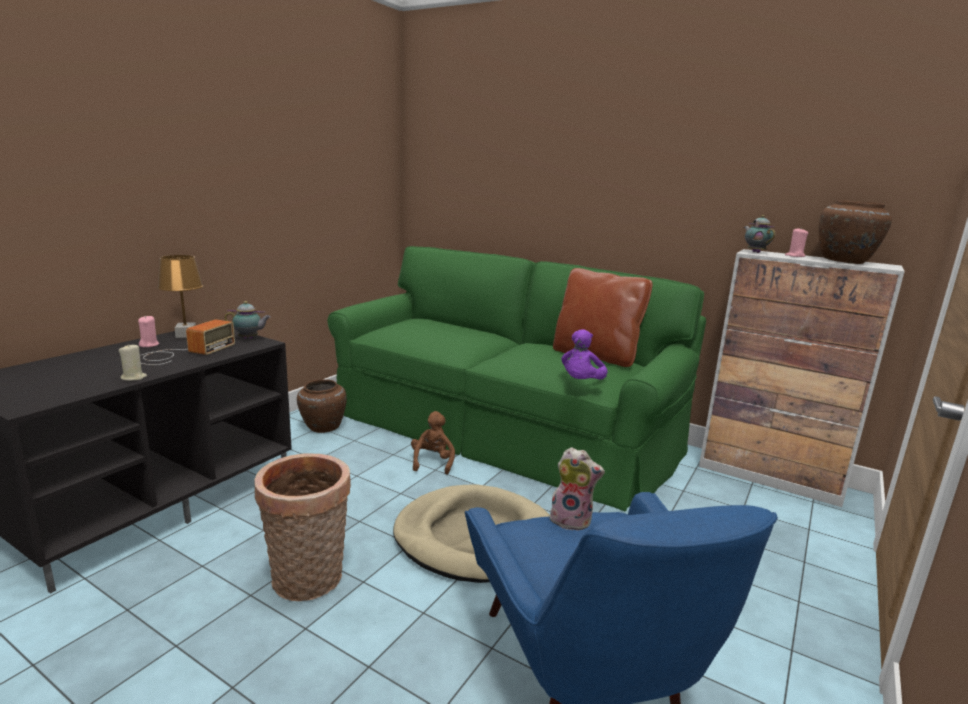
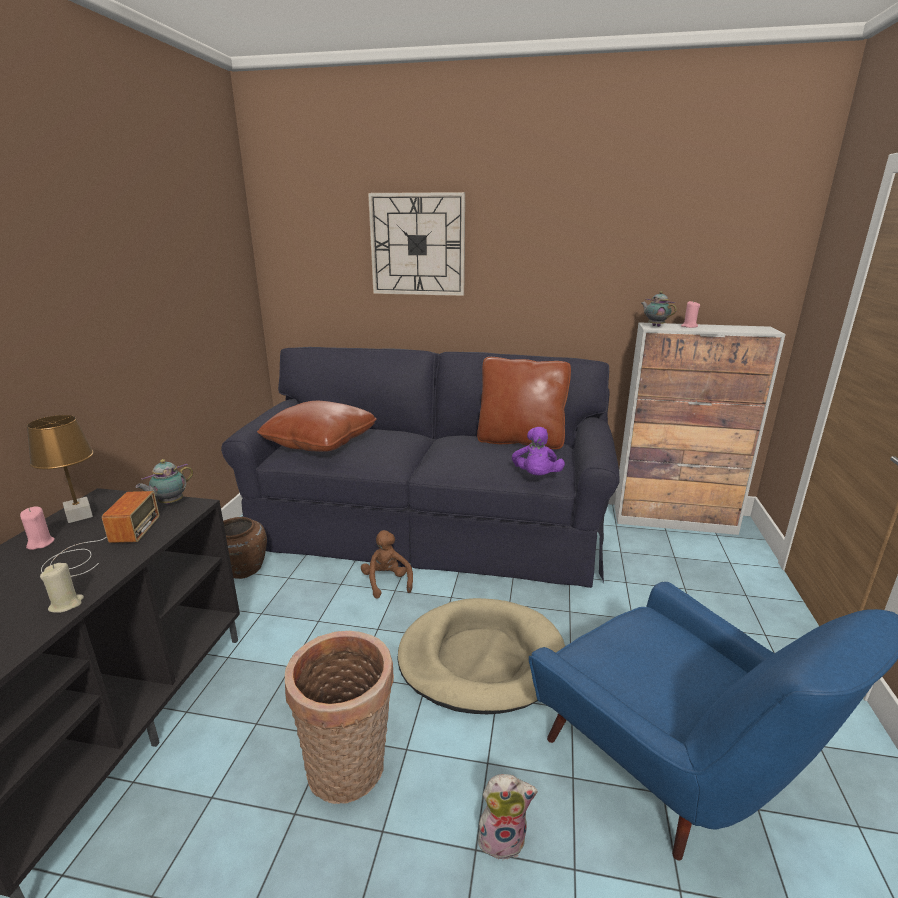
camera: 20 degrees left, 5 degrees up
teapot [224,301,271,339] -> teapot turned 150 degrees clockwise [135,459,193,504]
green sofa [328,246,706,511] -> black sofa [221,347,620,588]
plush toy [550,447,605,531] -> plush toy moved to [478,774,538,860]
brown vase [819,200,892,264] -> none
none -> brown pillow [257,401,377,452]
none -> wall clock [368,192,465,296]

